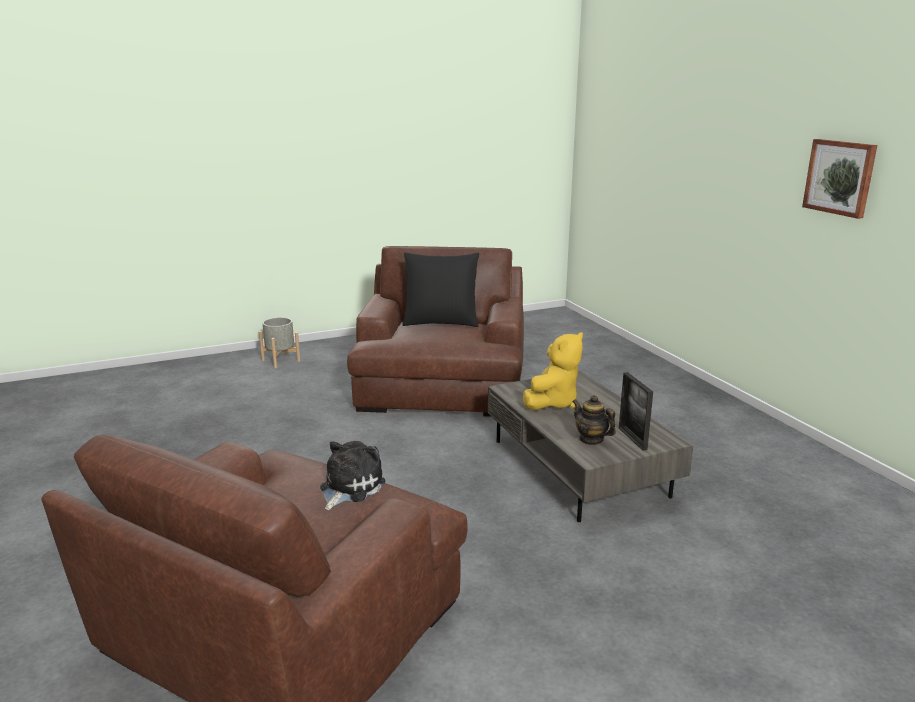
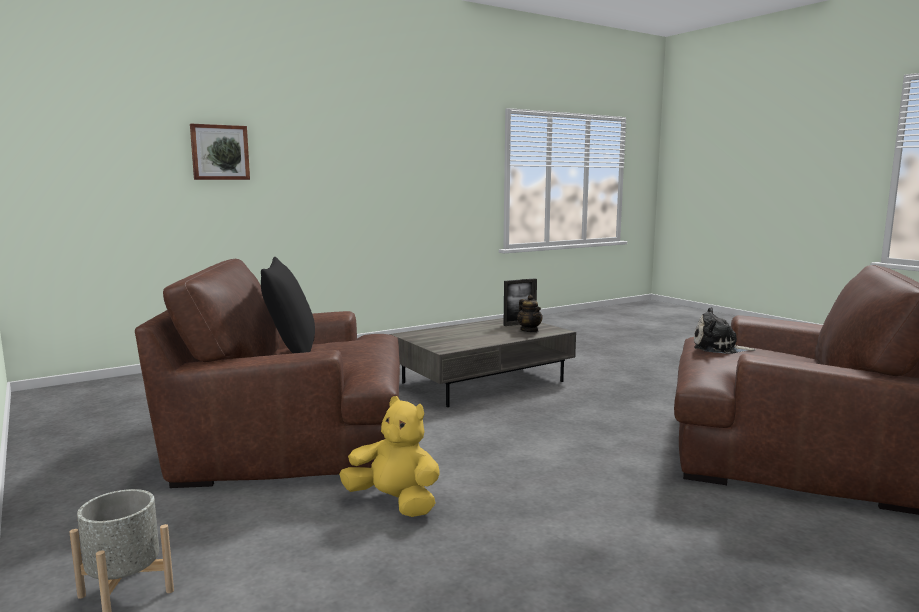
camera: 100 degrees left, 10 degrees down
yellow plush toy [523,332,583,410] -> yellow plush toy moved to [339,396,440,517]
teapot [572,395,616,445] -> teapot turned 60 degrees counterclockwise [517,295,542,332]
picture [802,139,877,219] -> picture moved to [190,124,250,180]

